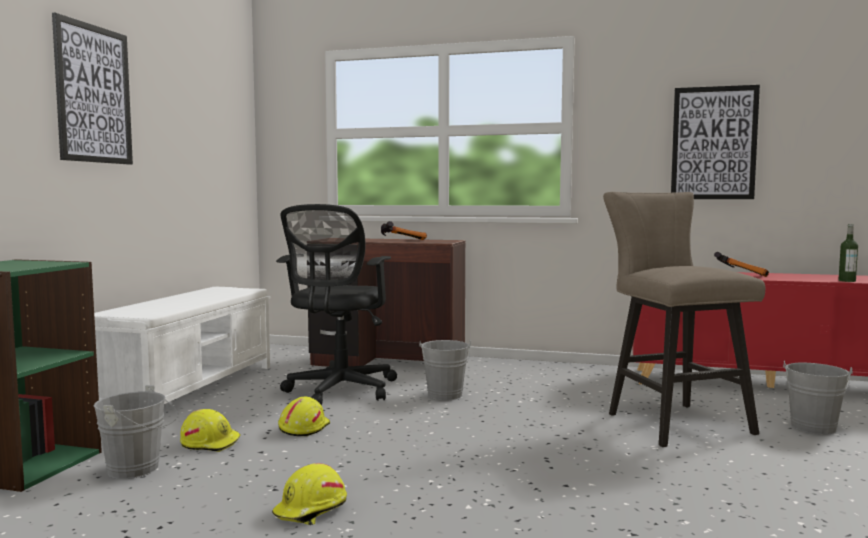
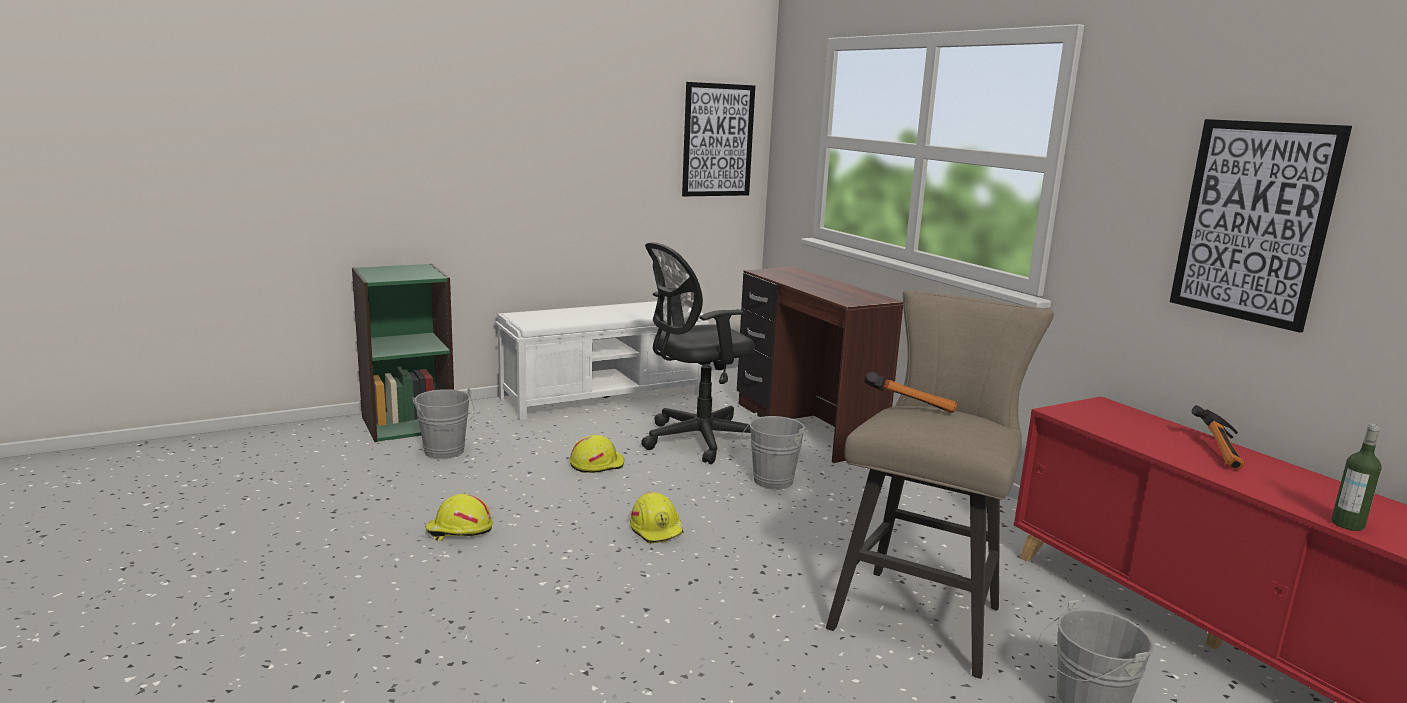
camera: 45 degrees right, 10 degrees up
picture [52,13,133,165] -> picture moved to [682,82,755,196]
yellow hard hat [180,409,240,452] -> yellow hard hat moved to [630,492,684,544]
hammer [381,221,427,240] -> hammer moved to [864,372,957,413]

